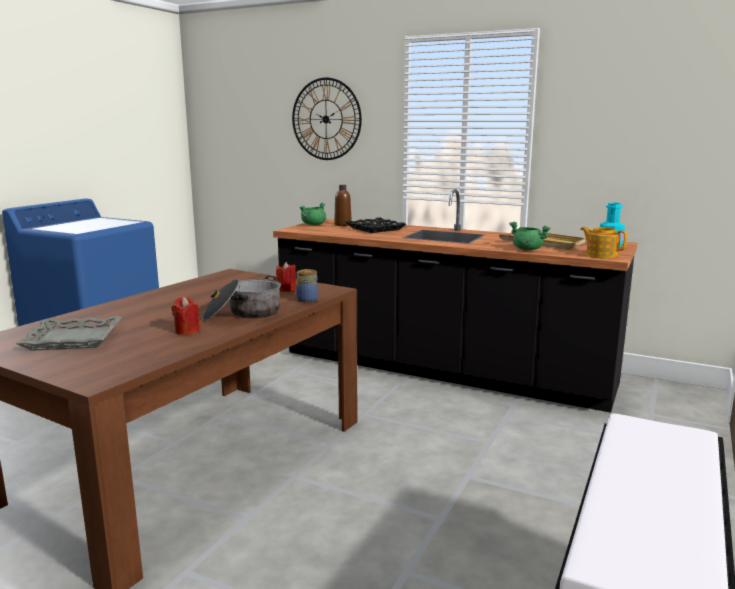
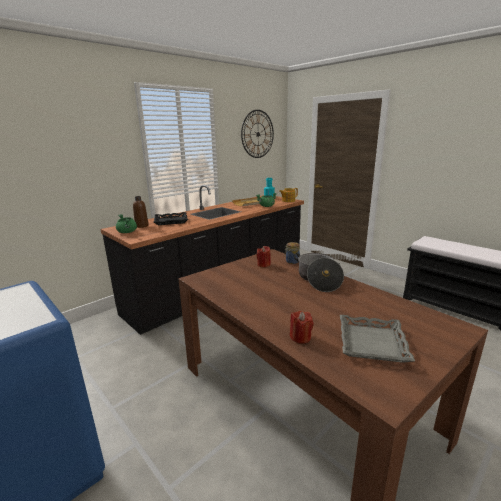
camera: 70 degrees left, 5 degrees up
red candle [171,297,201,335] -> red candle moved to [290,310,313,344]
wall clock [292,78,362,160] -> wall clock moved to [241,110,274,158]

